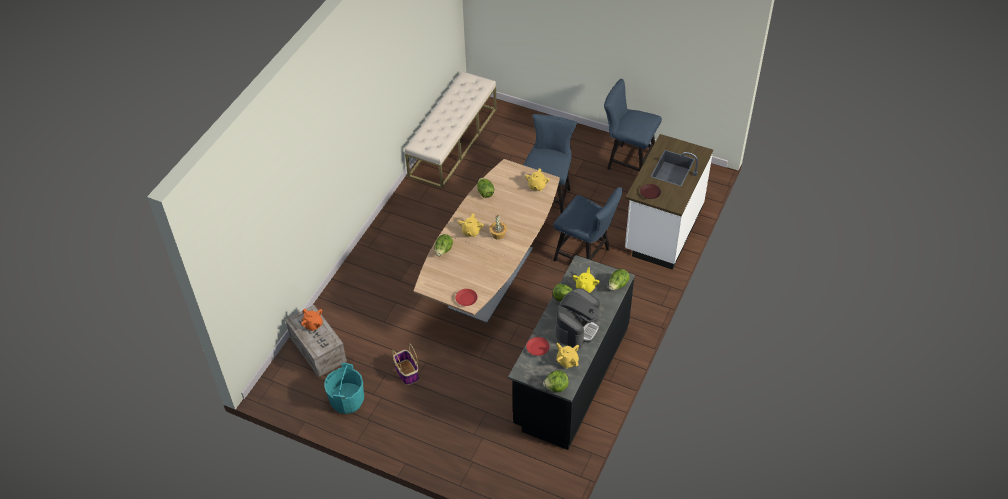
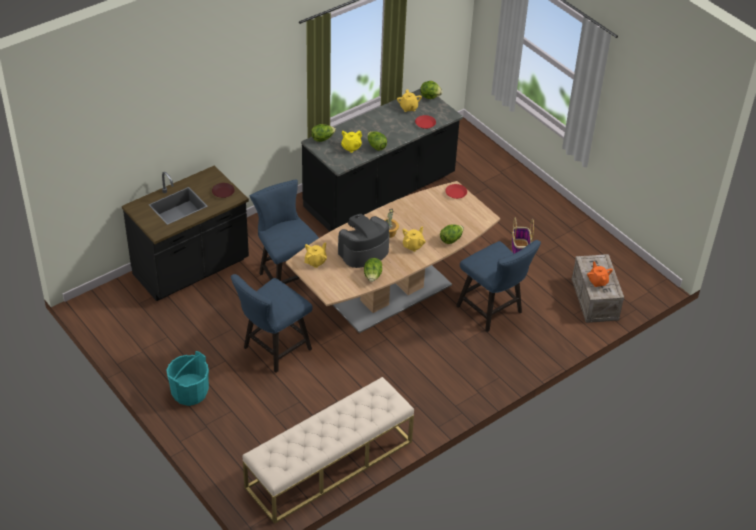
camera: 155 degrees left, 5 degrees down
turquoise bucket [324,363,364,414] -> turquoise bucket moved to [167,351,209,406]
coffee machine [556,288,600,349] -> coffee machine moved to [338,214,390,268]
blue chair [604,79,662,171] -> blue chair moved to [456,240,541,332]
white counter [625,134,713,270] -> black counter [122,165,249,301]

